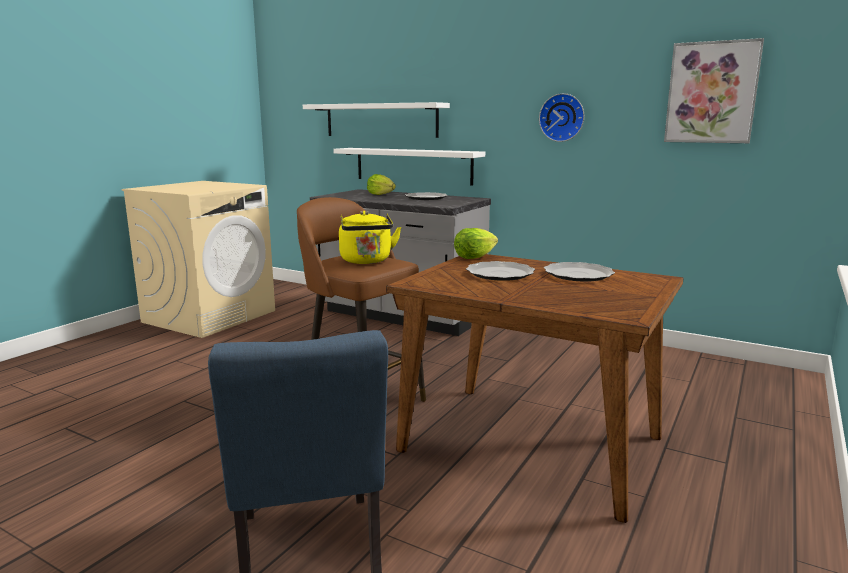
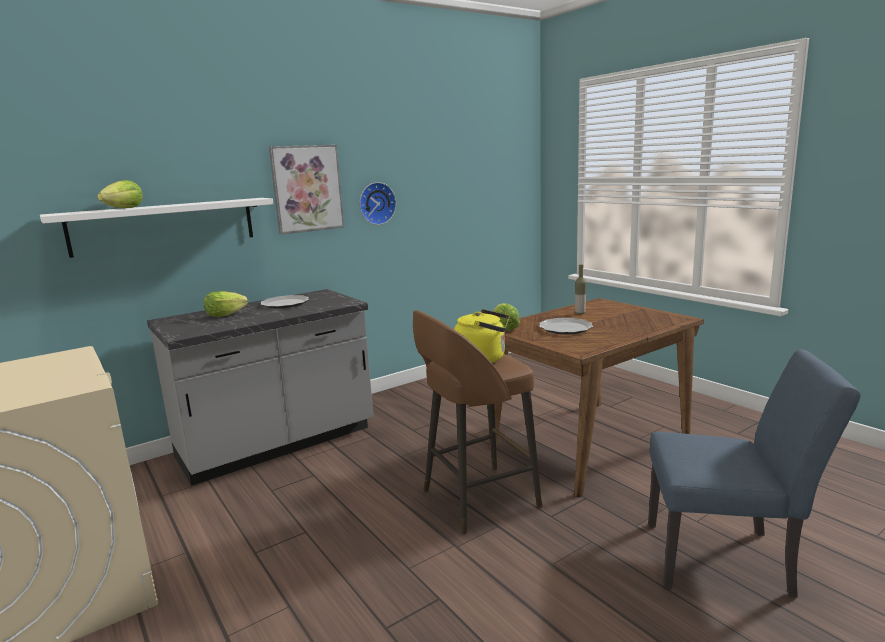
camera: 65 degrees left, 0 degrees up
white shelf [333,148,485,186] -> none
plate [544,262,615,282] -> bottle [575,265,587,314]
picture [664,38,764,143] -> picture moved to [269,145,344,235]
none -> lettuce [97,180,143,208]

